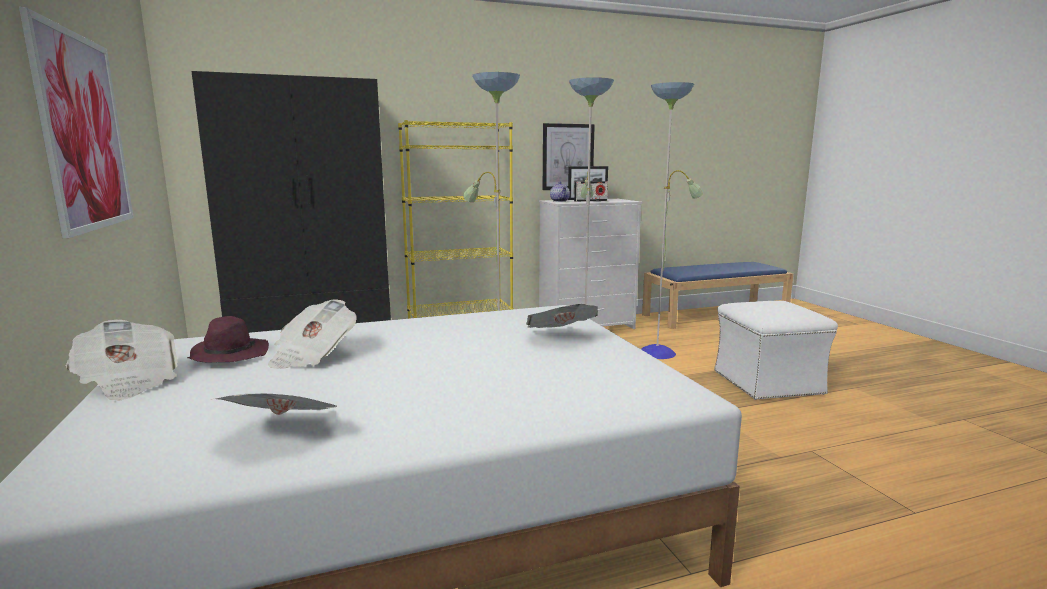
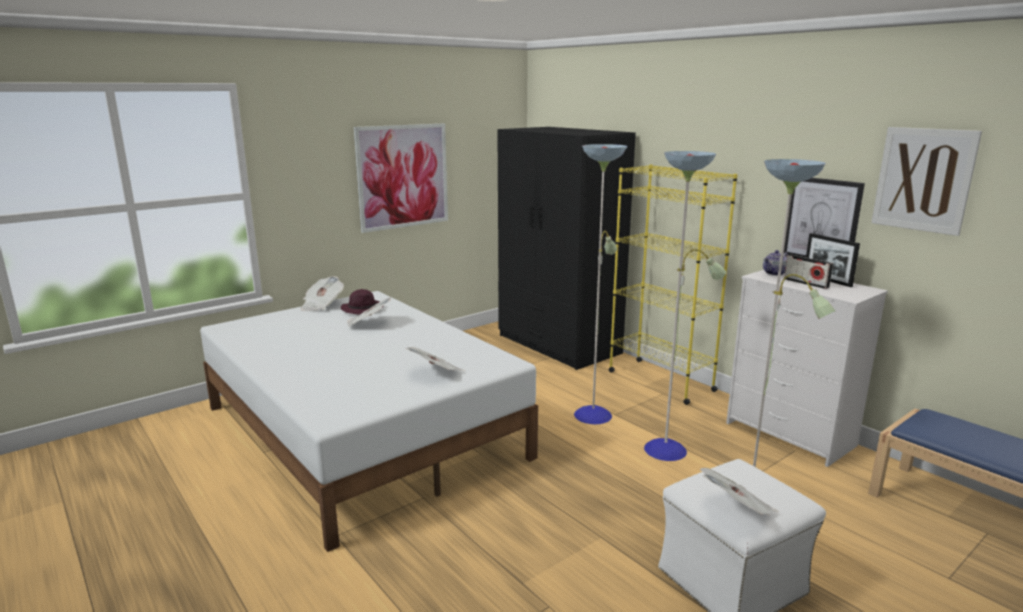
camera: 70 degrees right, 5 degrees up
newspaper [210,394,337,415] -> newspaper moved to [700,468,779,516]
none -> picture [871,127,982,236]

